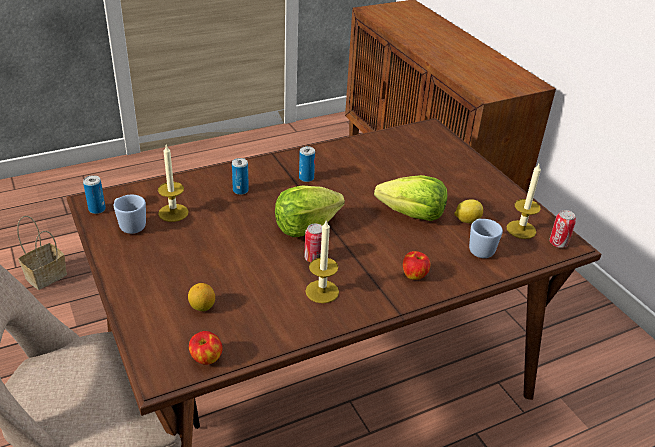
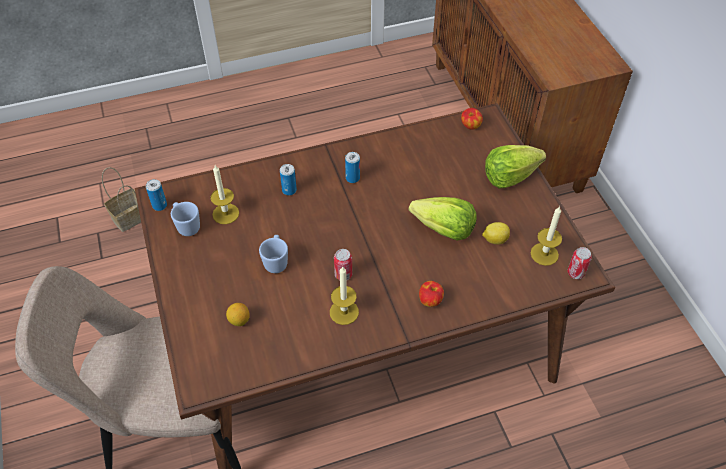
camera: 10 degrees right, 15 degrees up
apple [189,331,223,365] -> apple moved to [461,108,483,130]
lettuce [275,185,345,237] -> lettuce moved to [485,145,546,188]
blue mug [469,219,503,258] -> blue mug moved to [259,235,288,273]

